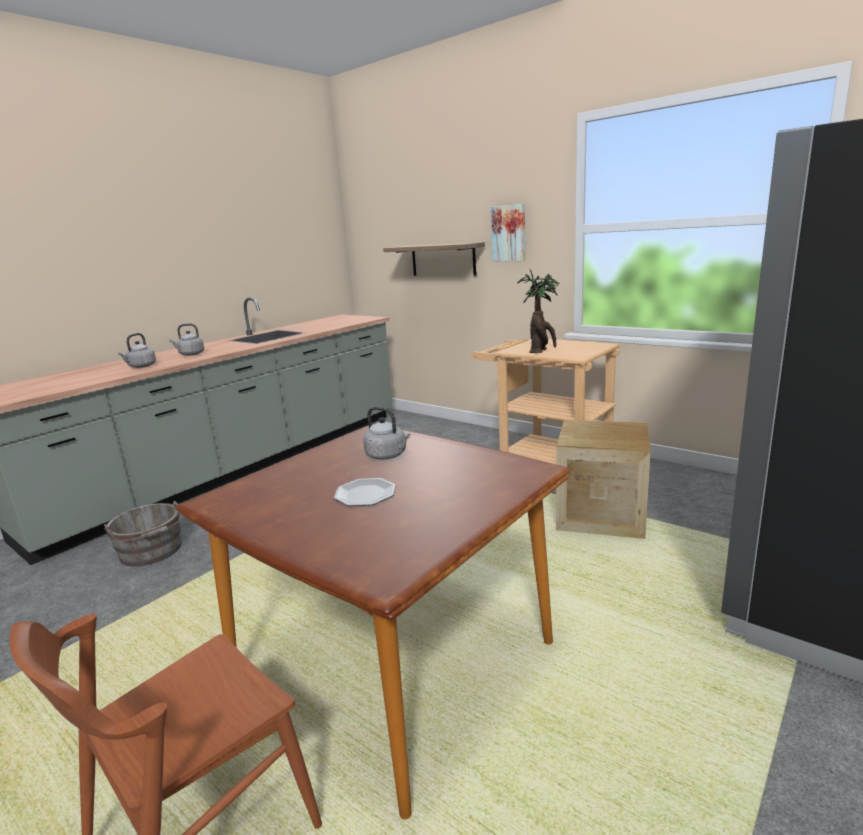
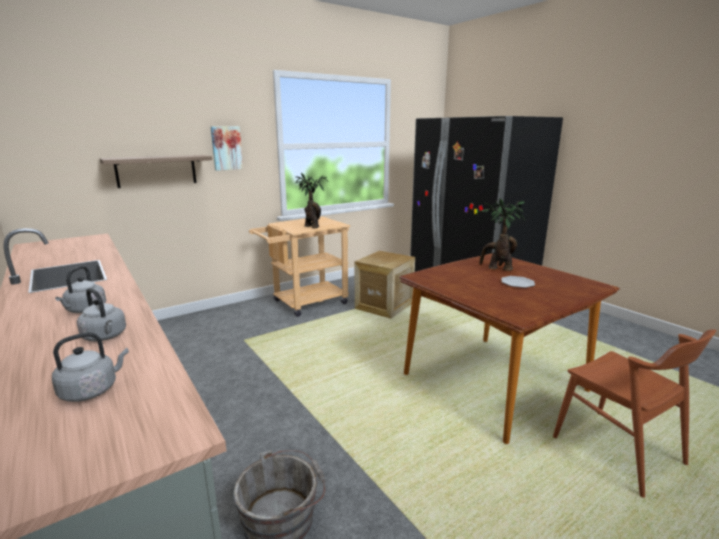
camera: 75 degrees left, 0 degrees up
grey kettle [363,407,410,460] -> grey kettle moved to [52,332,129,402]
none -> potted plant [475,199,525,271]

